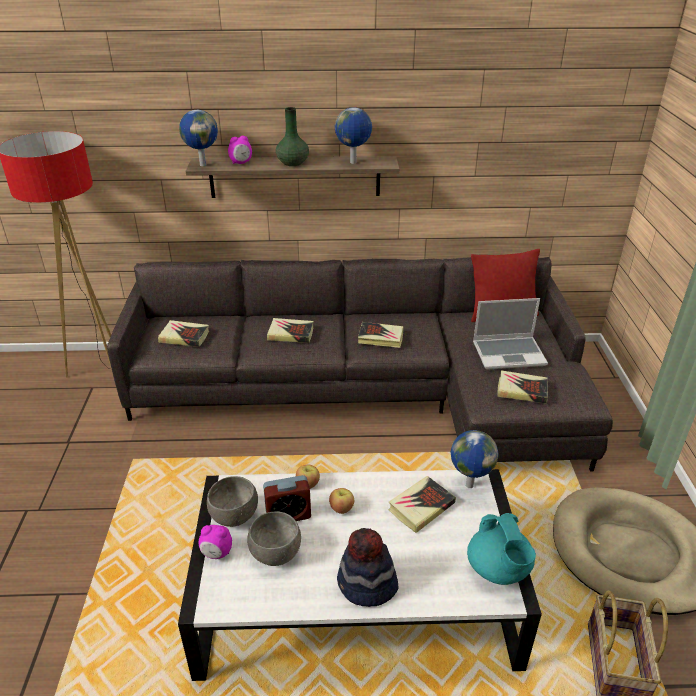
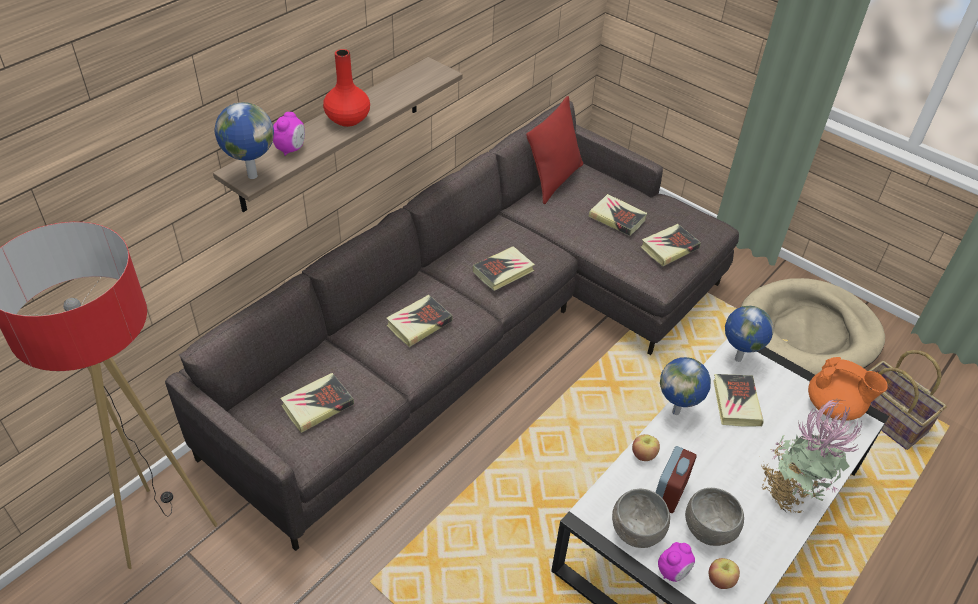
camera: 50 degrees left, 10 degrees up
green vase [276,107,309,166] -> red vase [323,49,370,127]
apple [329,488,354,514] -> apple moved to [709,558,740,589]
globe [335,107,372,164] -> globe moved to [660,357,711,415]
hat [337,528,399,607] -> potted plant [761,400,862,515]
turquoise teapot [467,513,536,585] -> orange teapot [808,357,888,421]
laptop [473,298,548,370] -> book [588,194,647,236]

